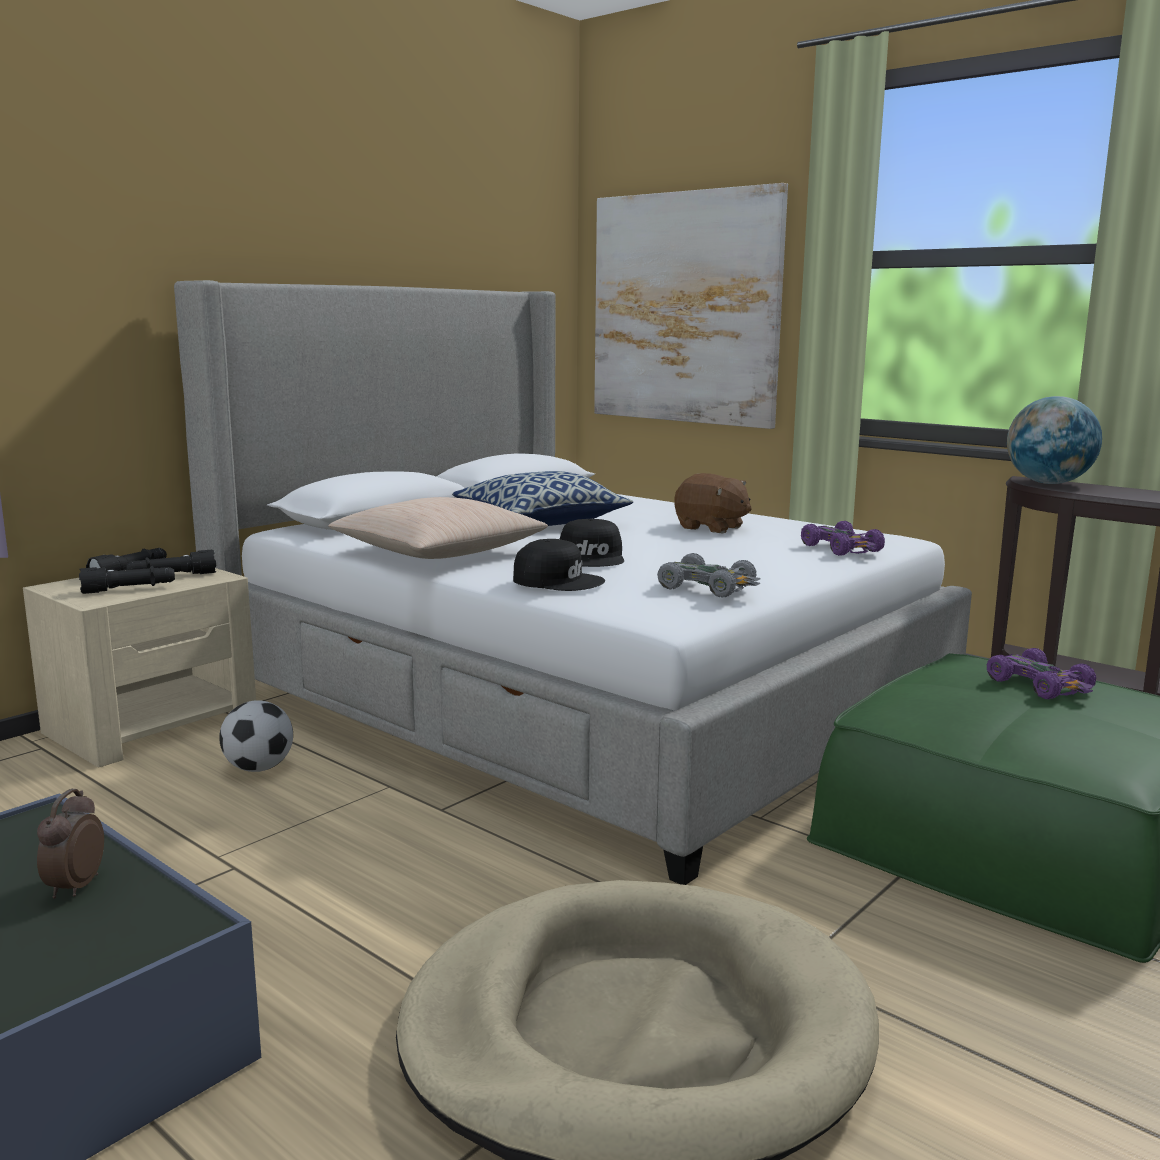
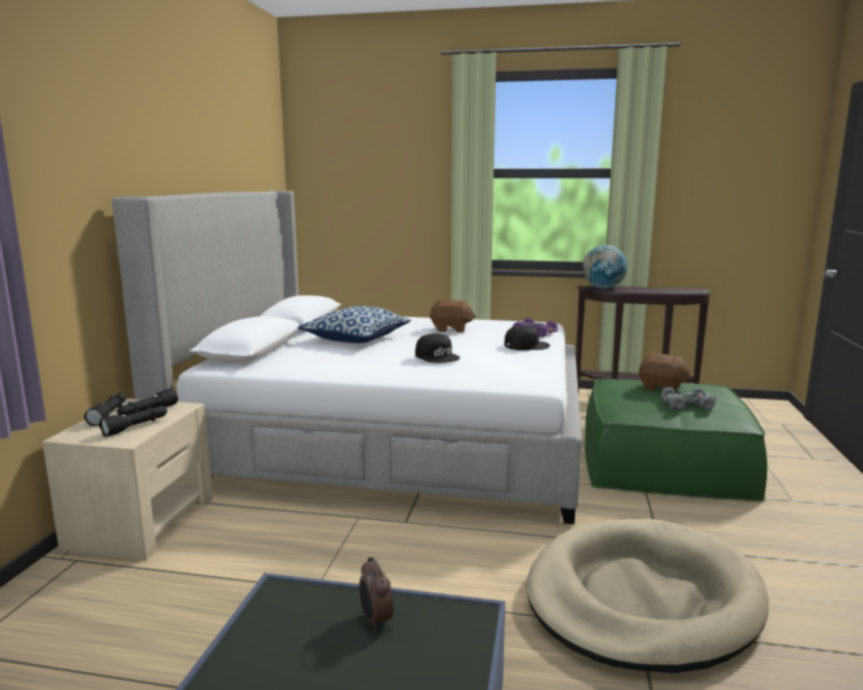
camera: 30 degrees left, 0 degrees up
football [219,700,293,772] -> none
beige pillow [328,497,548,559] -> none
black cap [513,539,605,591] -> black cap moved to [504,325,550,350]
picture [594,183,788,429] -> none
grey toy car [657,553,760,598] -> grey toy car moved to [661,387,718,410]
purple toy car [987,648,1096,699] -> brown plush toy [639,353,692,391]

